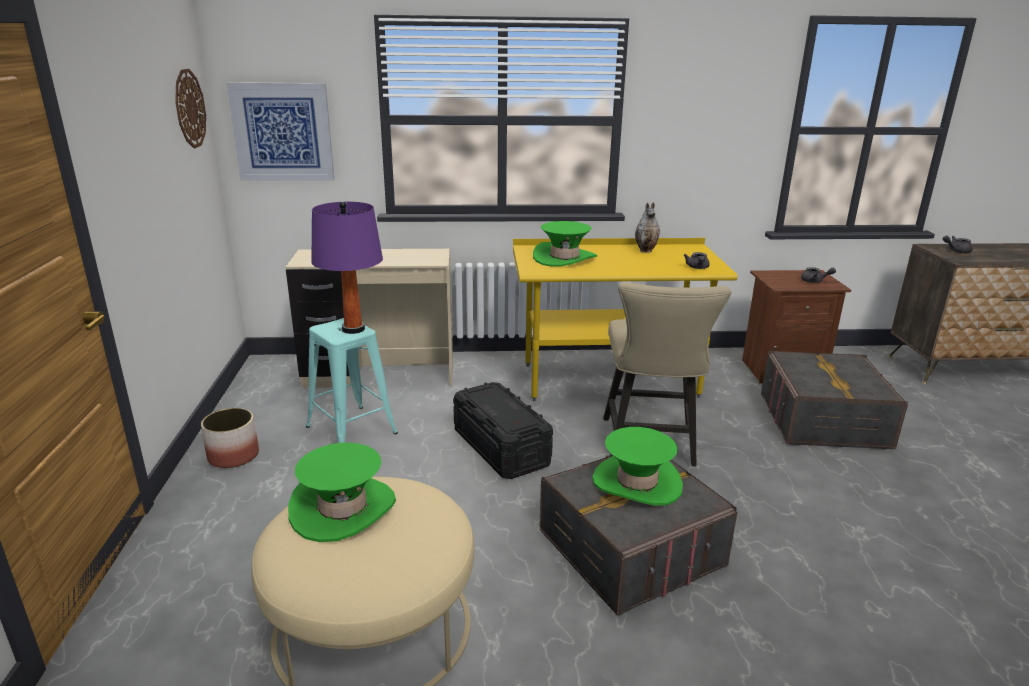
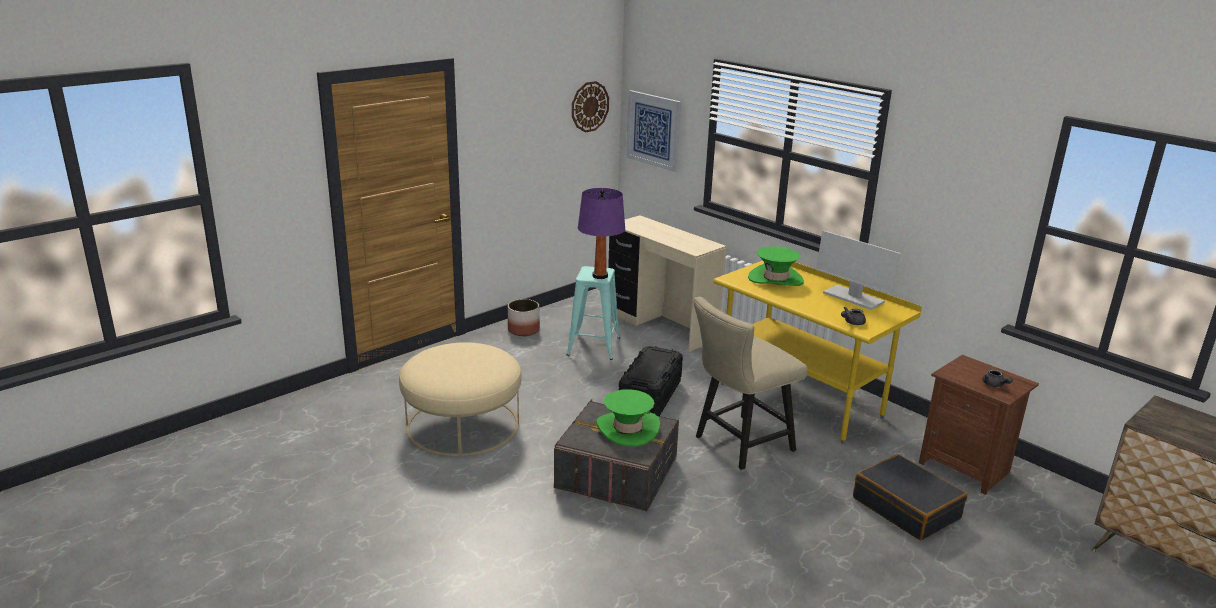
camera: 50 degrees right, 0 degrees up
green hat [288,443,396,542] -> none
vase [635,202,660,253] -> monitor [816,230,901,310]
grey storage box [761,351,908,449] -> black suitcase [853,454,967,540]
grey teapot [943,236,973,253] -> none

